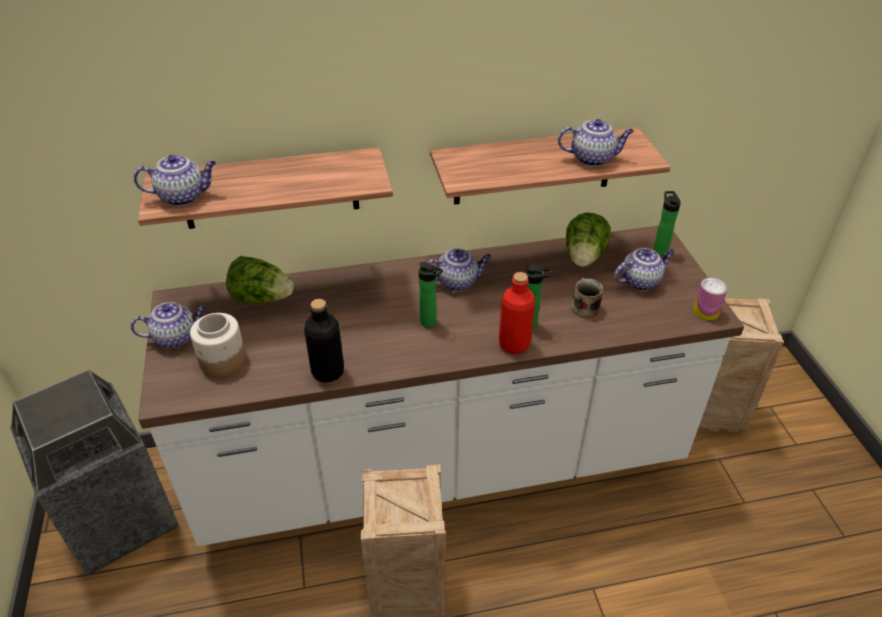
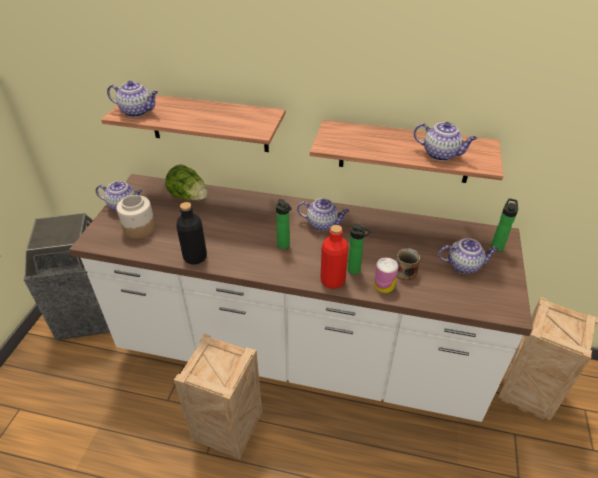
camera: 25 degrees right, 0 degrees up
lettuce [566,213,611,267] -> none
can [693,278,728,320] -> can moved to [374,258,399,293]

